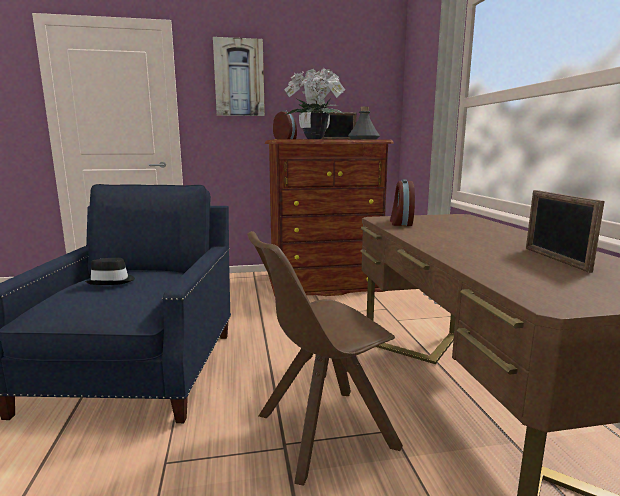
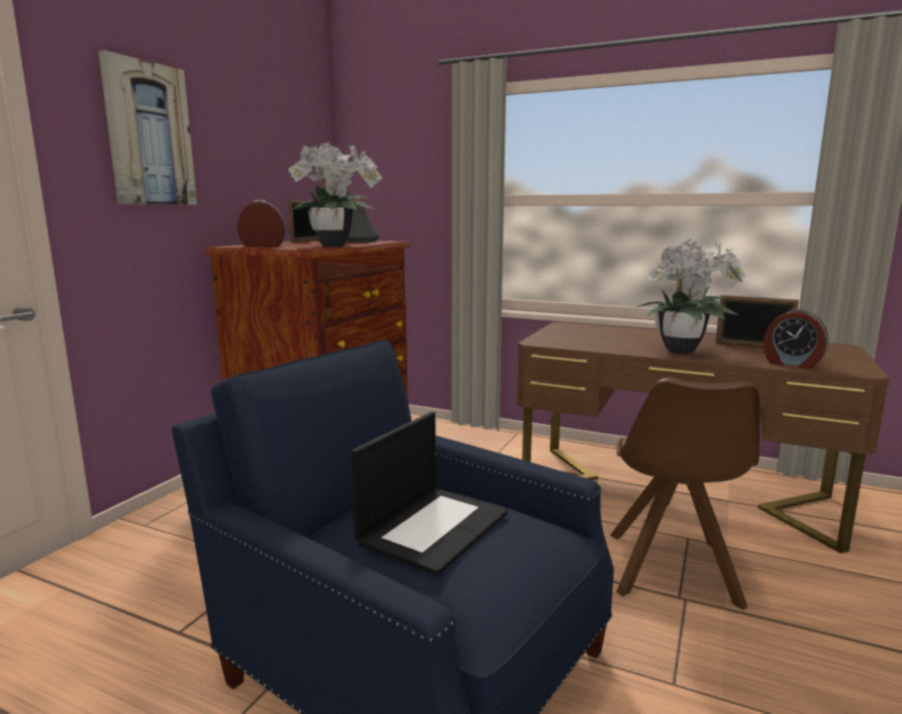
camera: 55 degrees left, 0 degrees up
black hat [85,258,135,285] -> laptop [351,412,508,576]
alarm clock [390,179,415,226] -> alarm clock moved to [763,309,828,369]
none -> potted plant [635,238,745,354]

